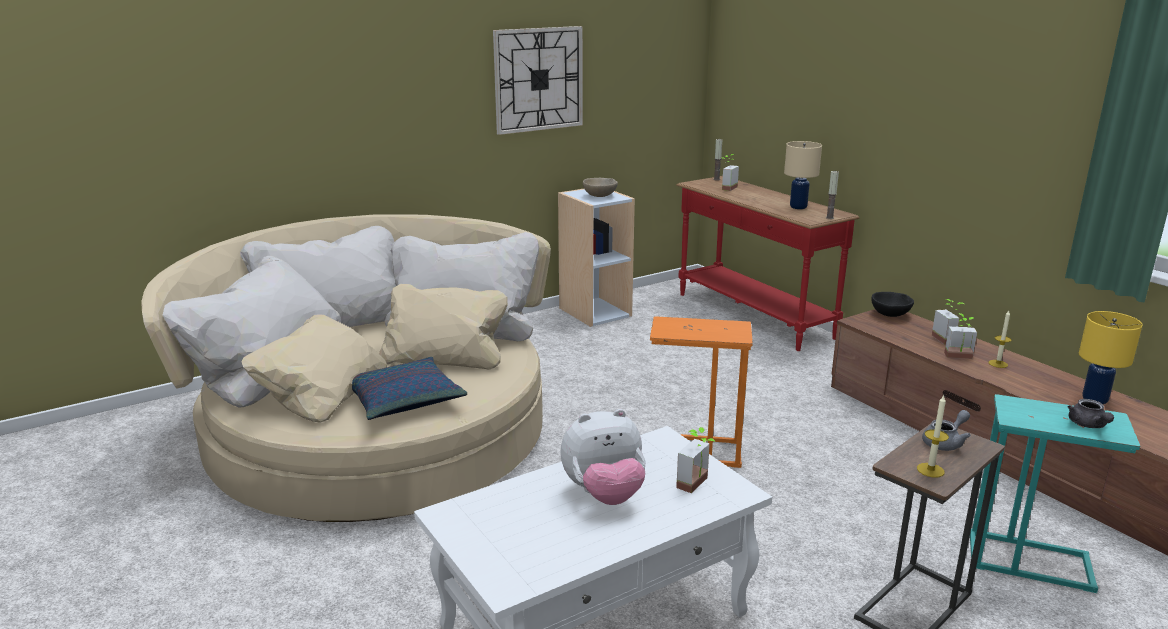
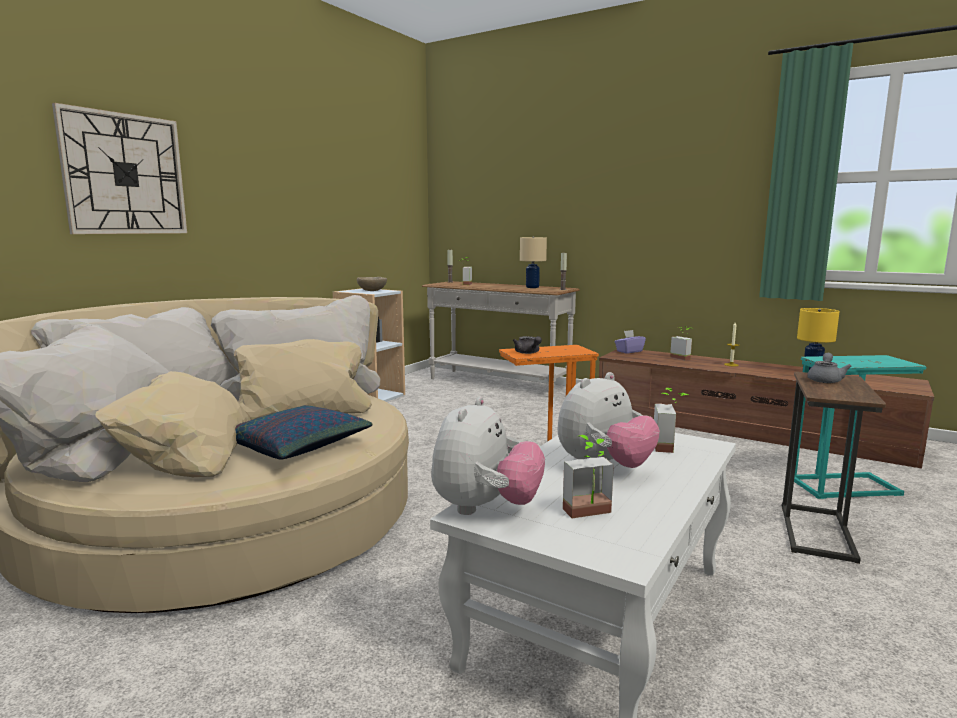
camera: 25 degrees left, 10 degrees down
wall clock [493,26,583,135] -> wall clock moved to [52,103,187,234]
red console table [676,176,859,351] -> white console table [422,281,580,395]
black bowl [871,292,914,317] -> purple tissue box [615,330,646,353]
candle [917,395,949,478] -> none
potted plant [944,313,977,359] -> potted plant moved to [563,435,614,518]
grey teapot [1068,399,1114,428] -> grey teapot moved to [513,336,542,354]
none -> plush toy [431,397,545,515]

